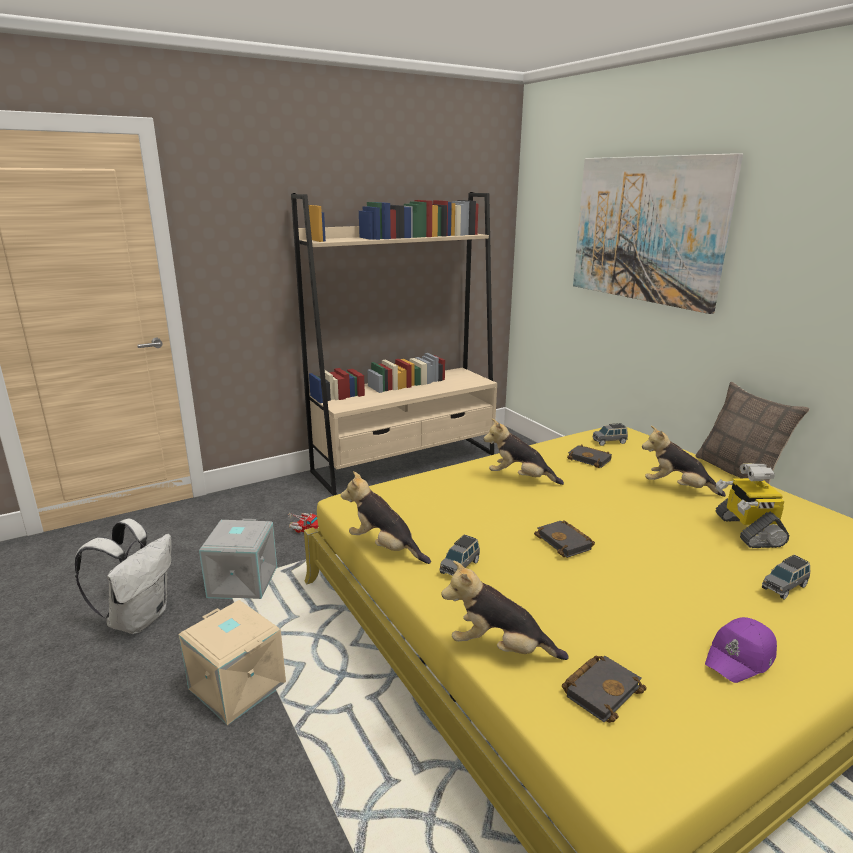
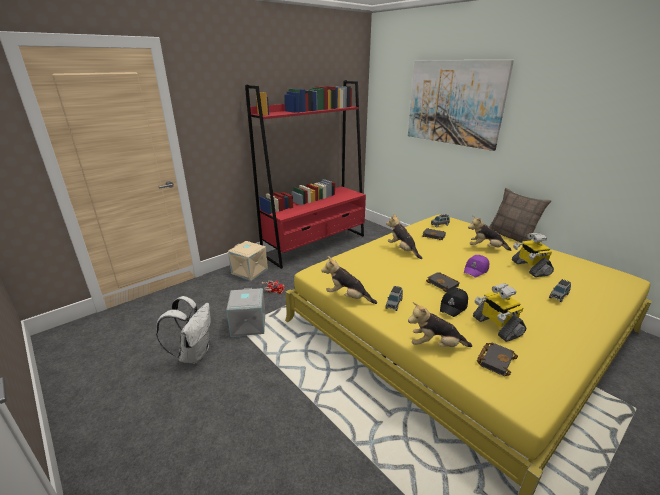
camera: 10 degrees left, 5 degrees up
beige storage box [179,600,286,725] -> beige storage box moved to [228,241,268,281]
beige bookcase [291,192,497,496] -> red bookcase [245,80,366,269]
plush toy [483,419,564,485] -> plush toy turned 45 degrees clockwise [386,213,422,259]
purple cap [705,617,777,683] -> purple cap moved to [464,255,489,277]
none -> black cap [440,288,468,317]
none -> toy robot [473,283,526,342]

